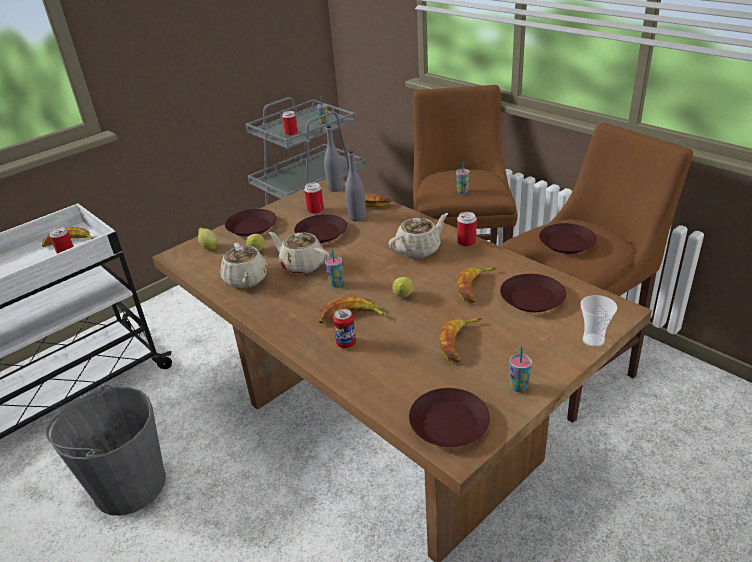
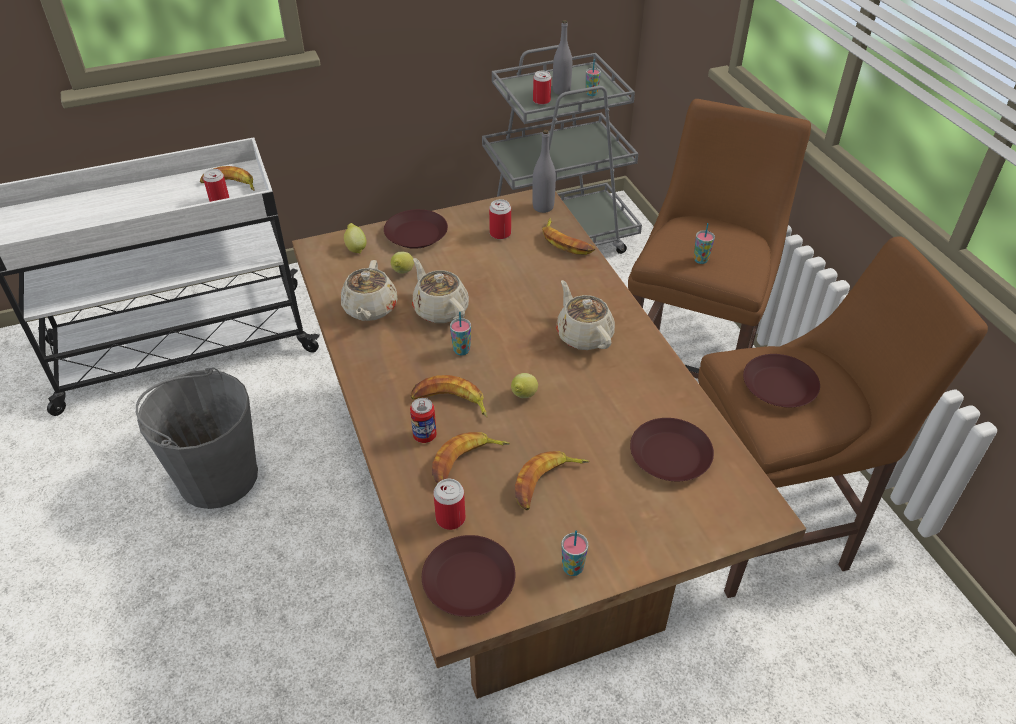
camera: 20 degrees right, 10 degrees up
brown plate [294,214,347,243] -> none
grey bottle [345,150,366,221] -> grey bottle moved to [553,20,572,95]
beige teapot [388,213,448,258] -> beige teapot turned 105 degrees counterclockwise [556,280,615,350]
can [457,212,477,247] -> can moved to [433,478,466,530]
banana [457,267,496,303] -> banana moved to [432,432,510,484]
cup [581,295,617,347] -> none

